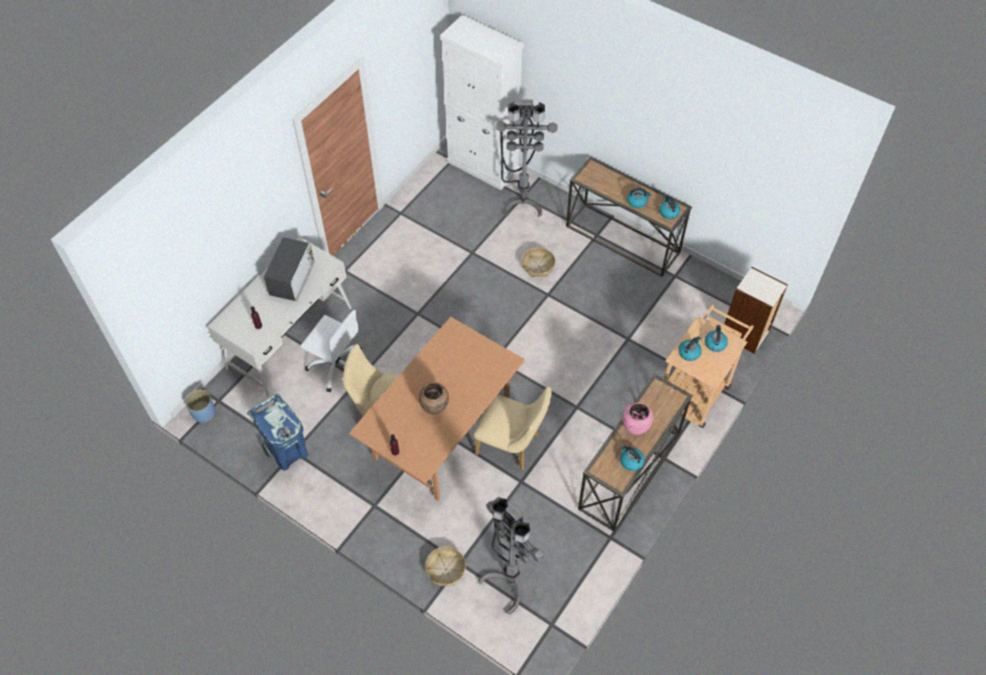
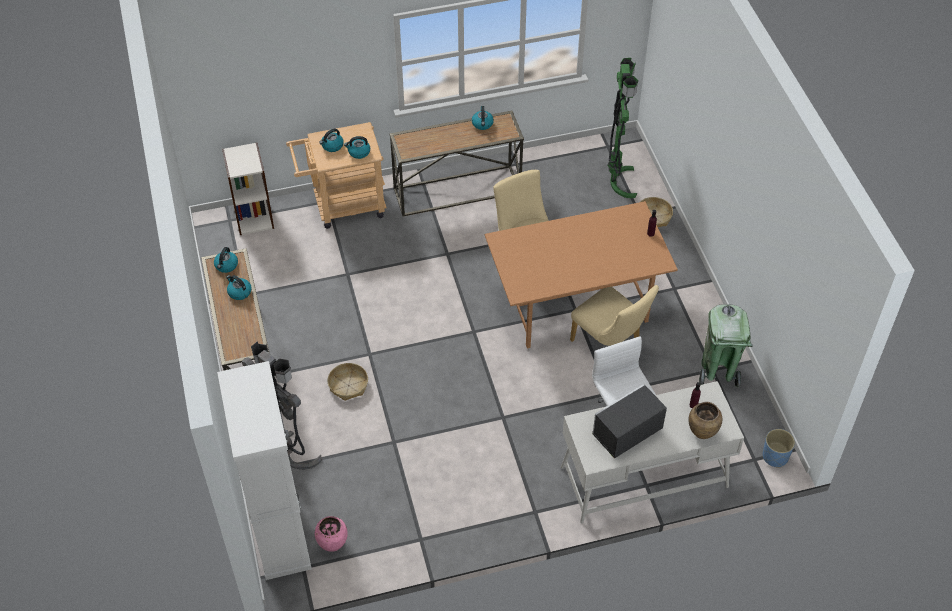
camera: 140 degrees left, 5 degrees down
blue trash can [247,394,308,471] -> green trash can [699,304,753,388]
brown vase [419,382,449,414] -> brown vase moved to [689,402,722,439]
grey floor lamp [479,497,543,614] -> green floor lamp [608,58,638,198]
pink vase [622,402,653,435] -> pink vase moved to [315,516,348,552]

